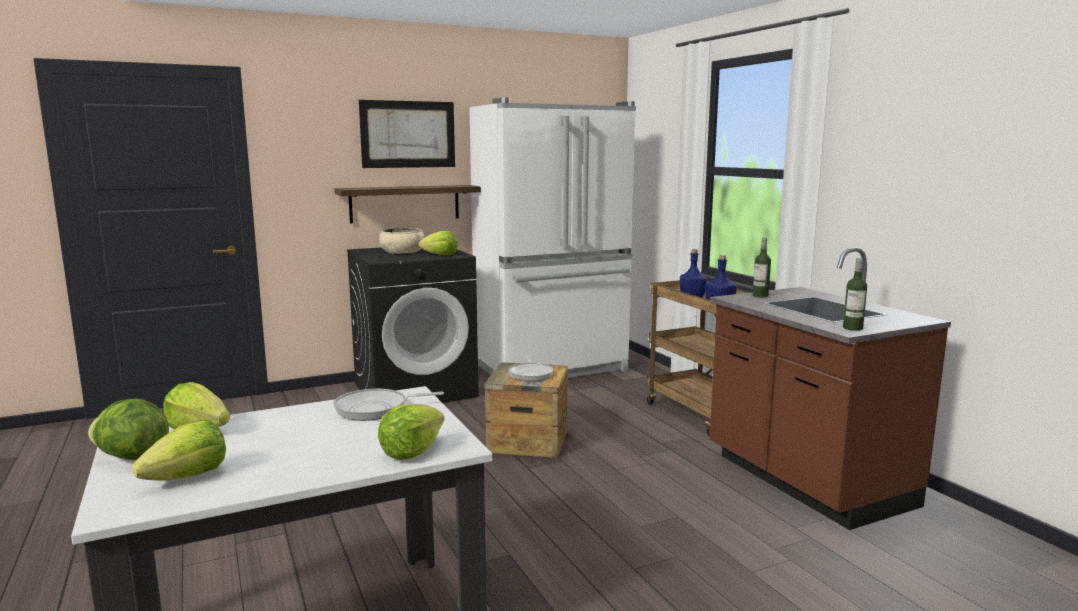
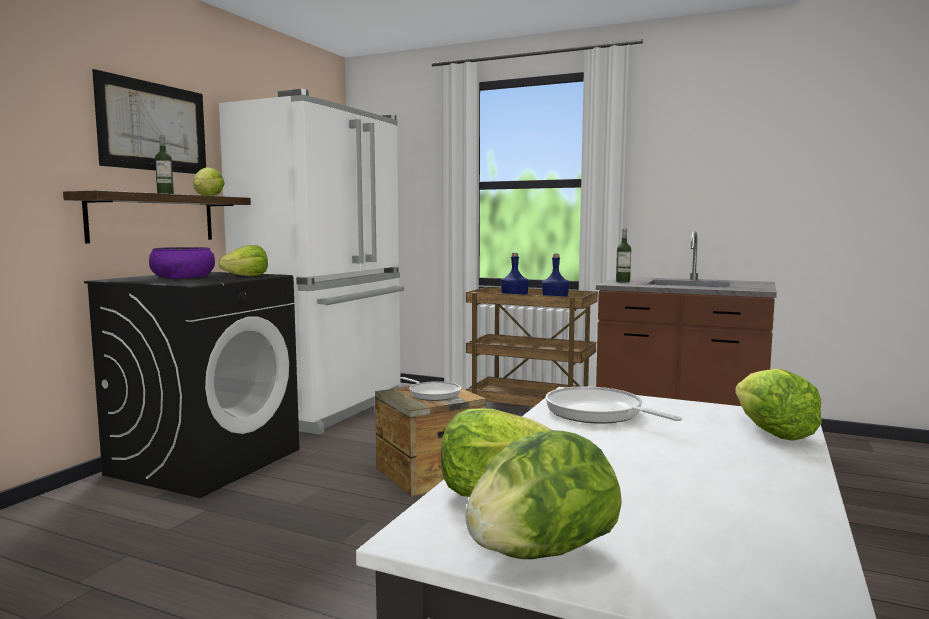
camera: 40 degrees left, 5 degrees down
lettuce [133,420,226,481] -> lettuce moved to [194,167,225,196]
frying pan [333,389,444,421] -> frying pan turned 105 degrees clockwise [545,386,682,424]
beige bowl [379,228,425,254] -> purple bowl [149,247,215,279]
bottle [843,258,867,331] -> bottle moved to [155,135,174,194]

